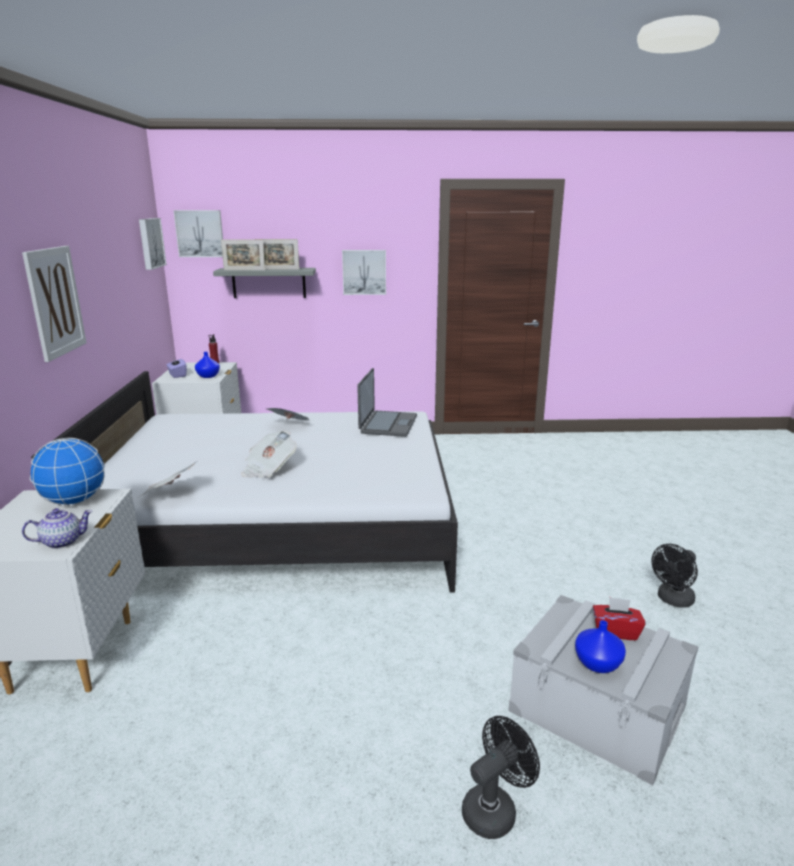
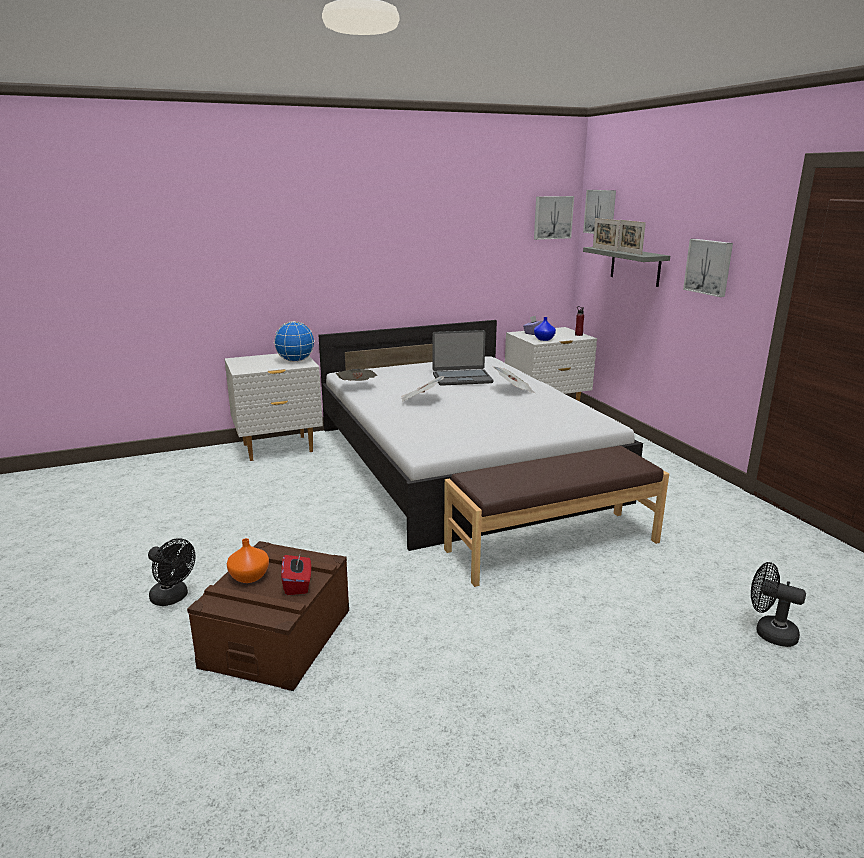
camera: 70 degrees right, 0 degrees up
picture [22,246,86,362] -> none
teapot [22,508,93,549] -> none
laptop [357,368,417,437] -> laptop moved to [433,330,493,386]
grey storage box [508,595,698,785] -> brown storage box [187,541,349,691]
blue vase [575,620,626,673] -> orange vase [227,538,269,583]
black fan [651,544,698,608] -> black fan moved to [751,562,806,647]
none -> brown bench [444,446,669,587]

